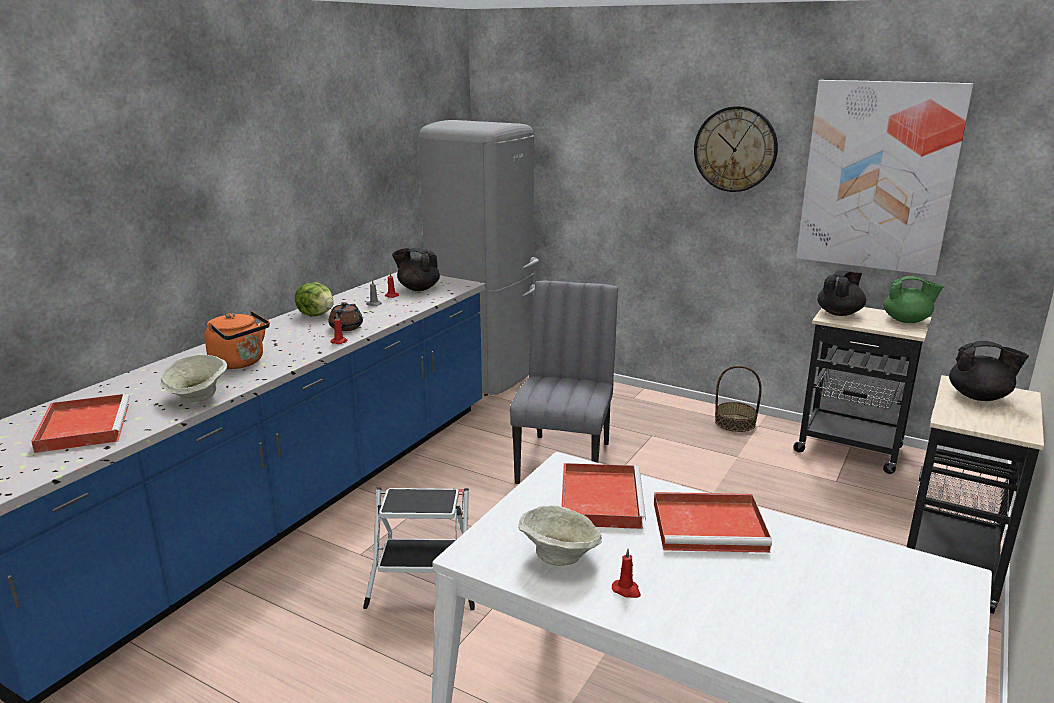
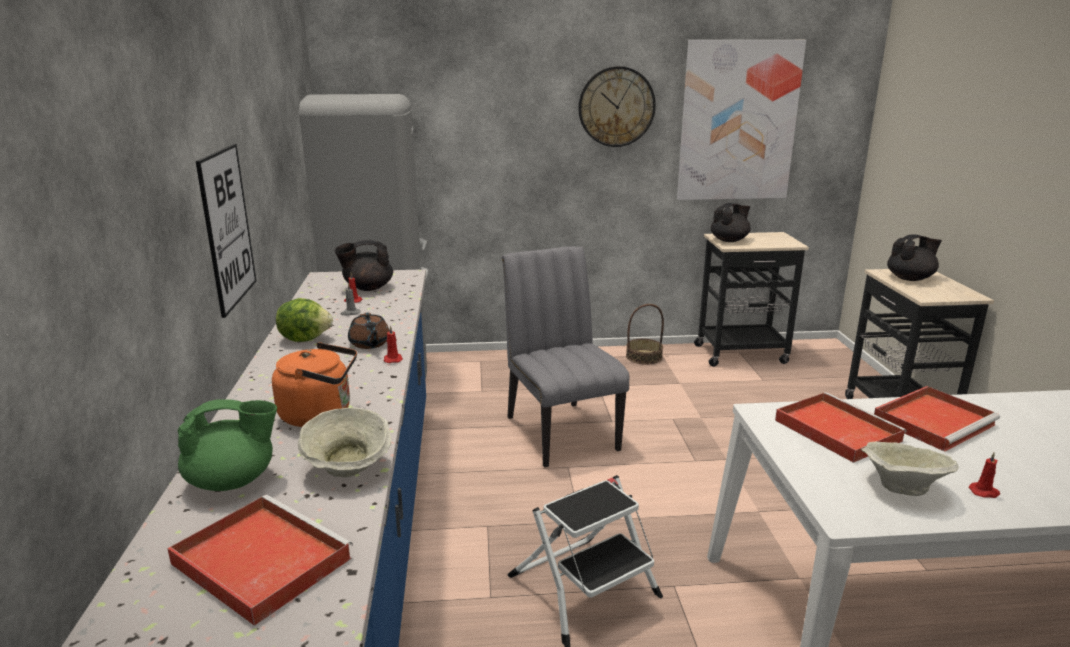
camera: 35 degrees left, 0 degrees up
black teapot [817,270,866,316] -> black teapot turned 45 degrees clockwise [711,203,751,242]
green teapot [884,276,944,323] -> green teapot moved to [177,399,277,491]
none -> picture [196,144,257,318]

